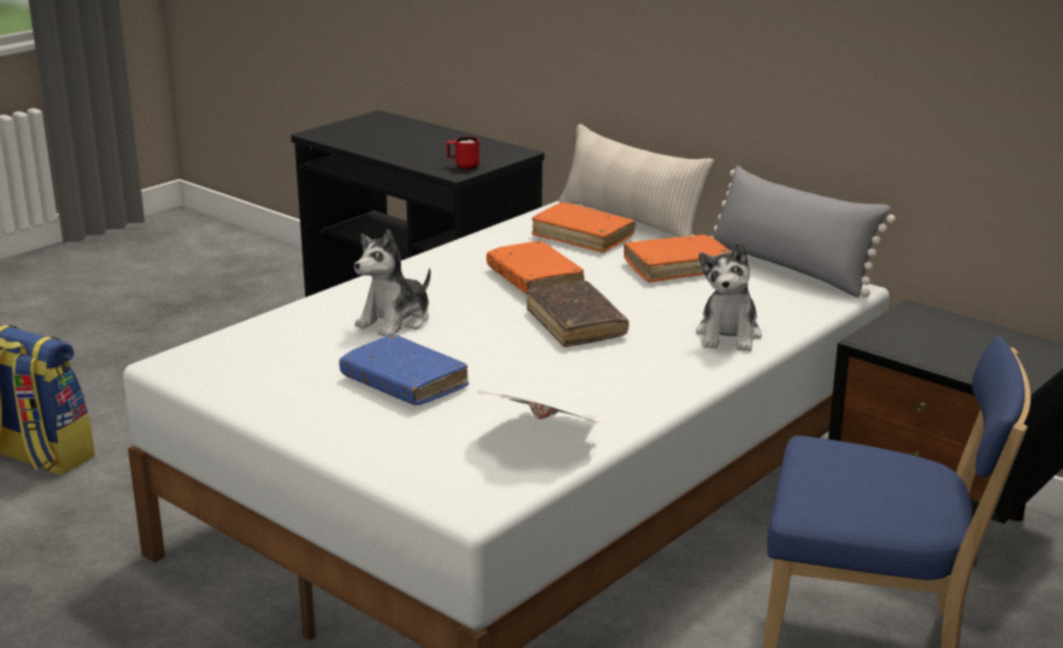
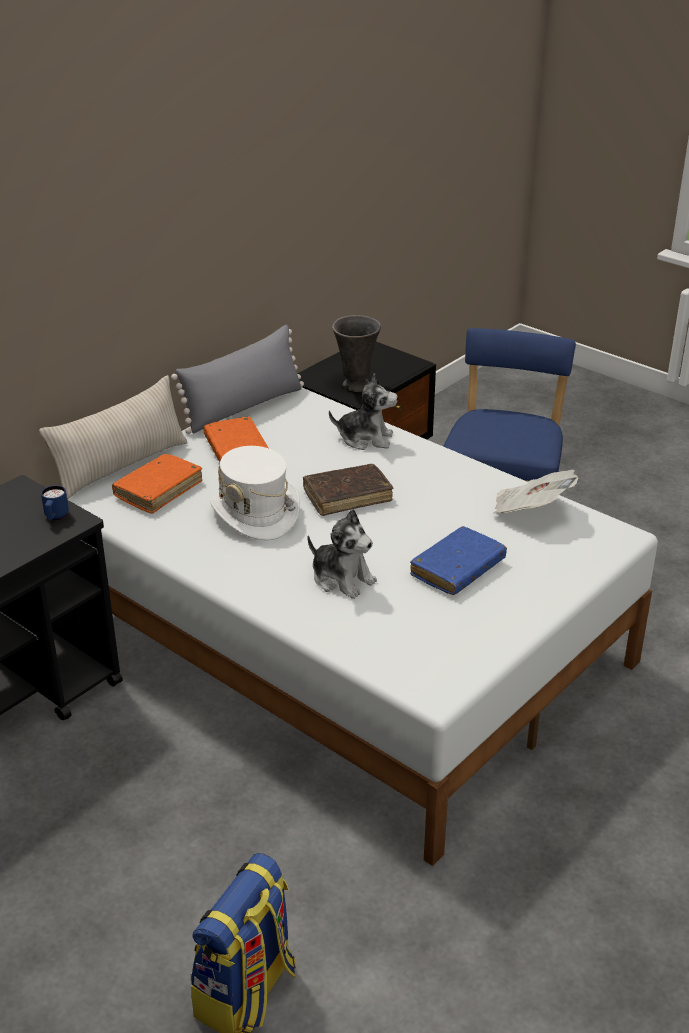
camera: 90 degrees left, 10 degrees up
red mug [446,136,480,170] -> blue mug [41,485,69,520]
orange book [486,241,584,295] -> white hat [210,446,300,541]
none -> grey vase [332,315,381,392]

